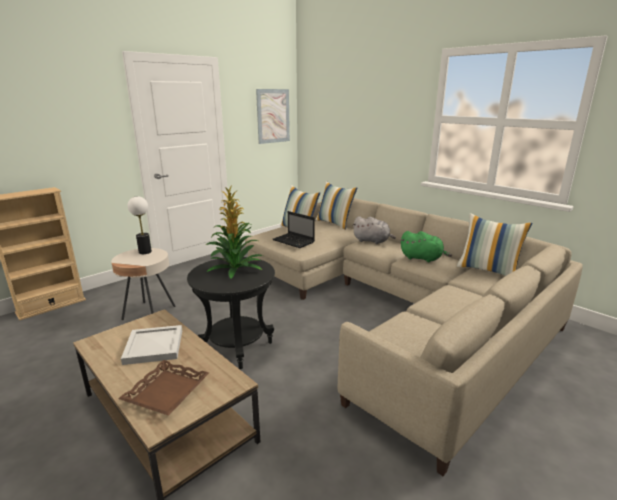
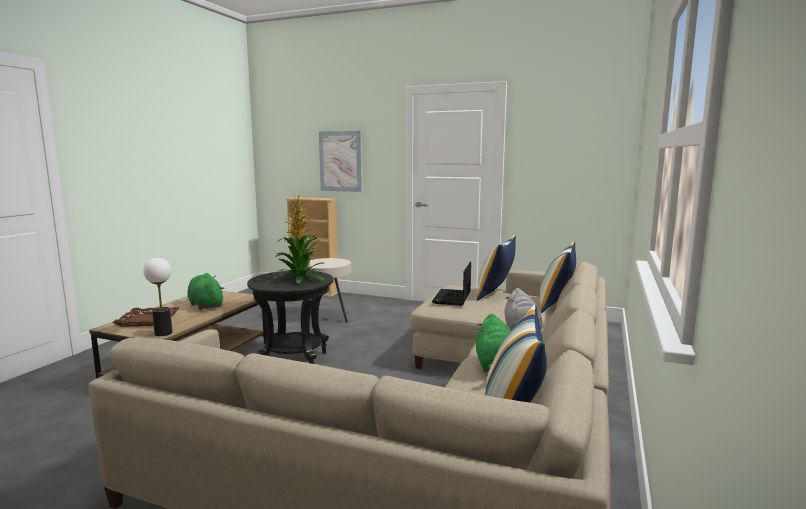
camera: 65 degrees right, 10 degrees down
white tray [121,325,182,365] -> green plush toy [187,273,224,310]
table lamp [128,196,152,254] -> table lamp moved to [143,258,173,336]
picture [256,89,290,144] -> picture moved to [319,131,362,192]

